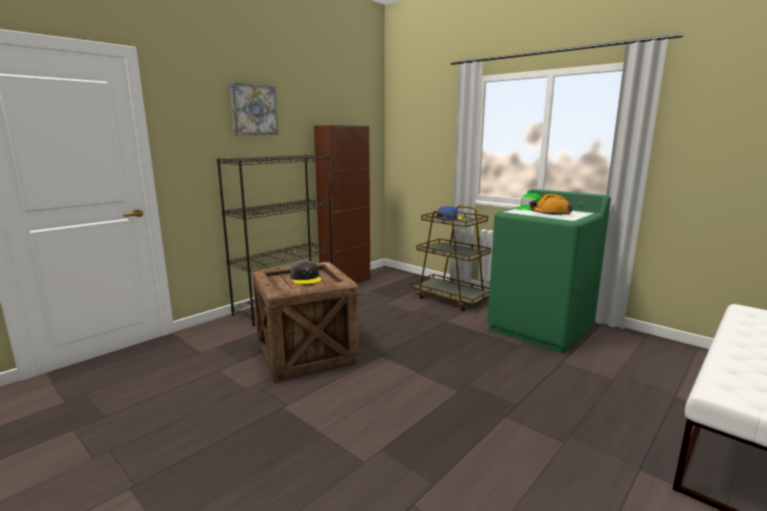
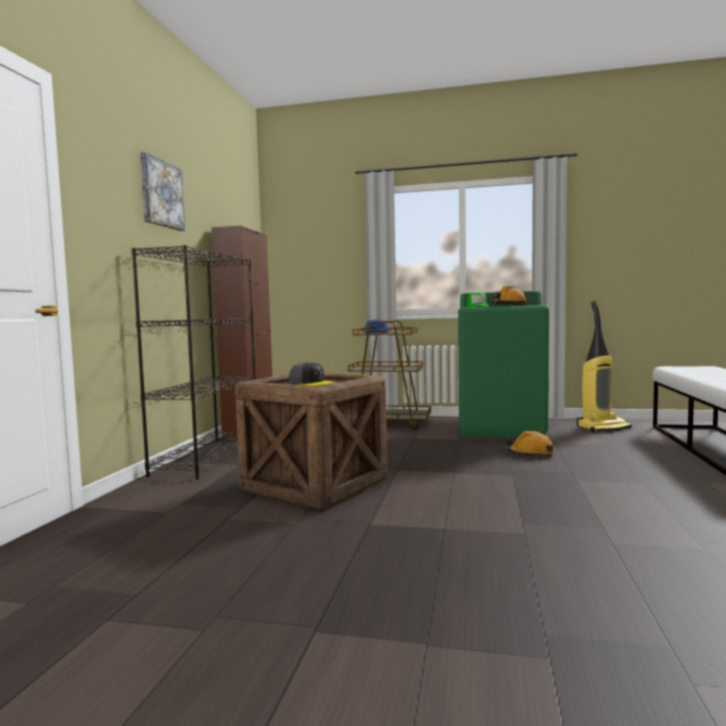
camera: 30 degrees left, 10 degrees down
none -> orange hard hat [506,431,554,457]
none -> vacuum cleaner [577,301,632,433]

